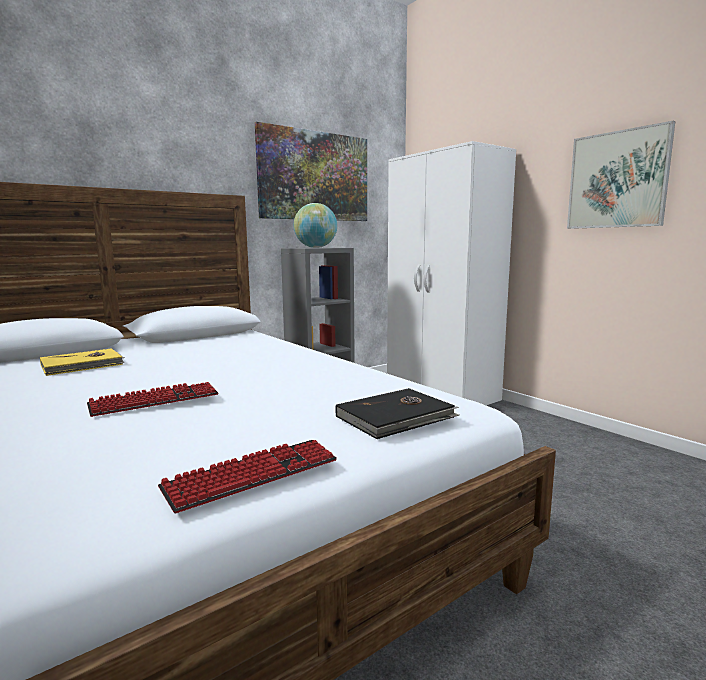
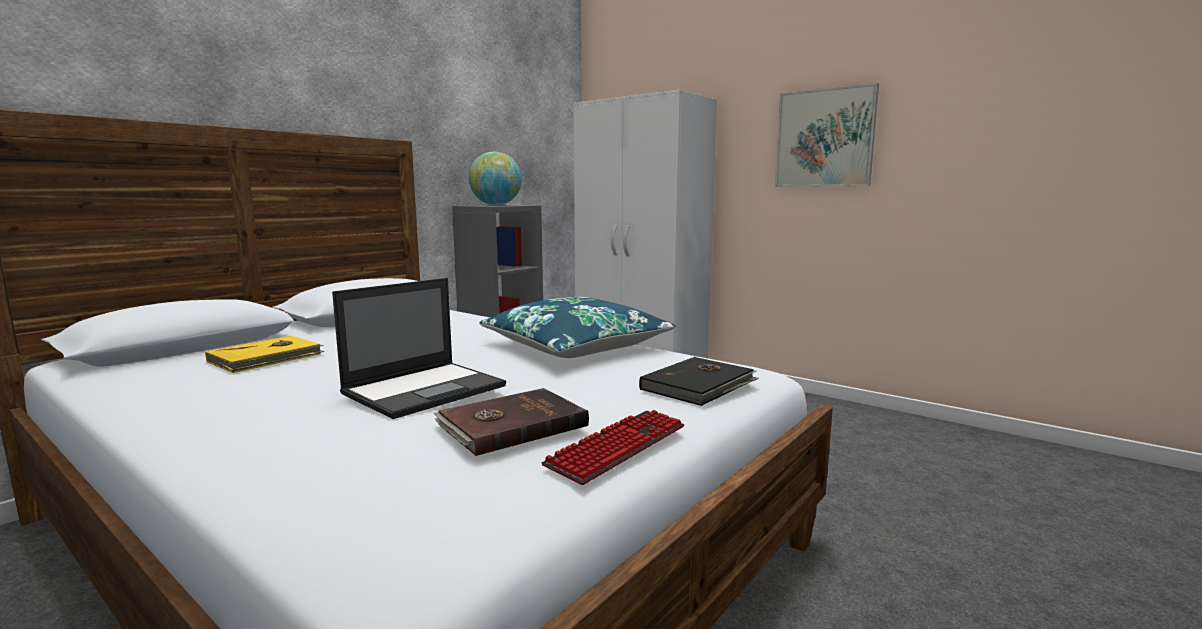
camera: 15 degrees left, 0 degrees up
keyboard [87,382,218,417] -> laptop [332,278,506,419]
picture [255,122,367,221] -> none
none -> brown book [434,388,589,456]
none -> blue pillow [479,296,675,358]

